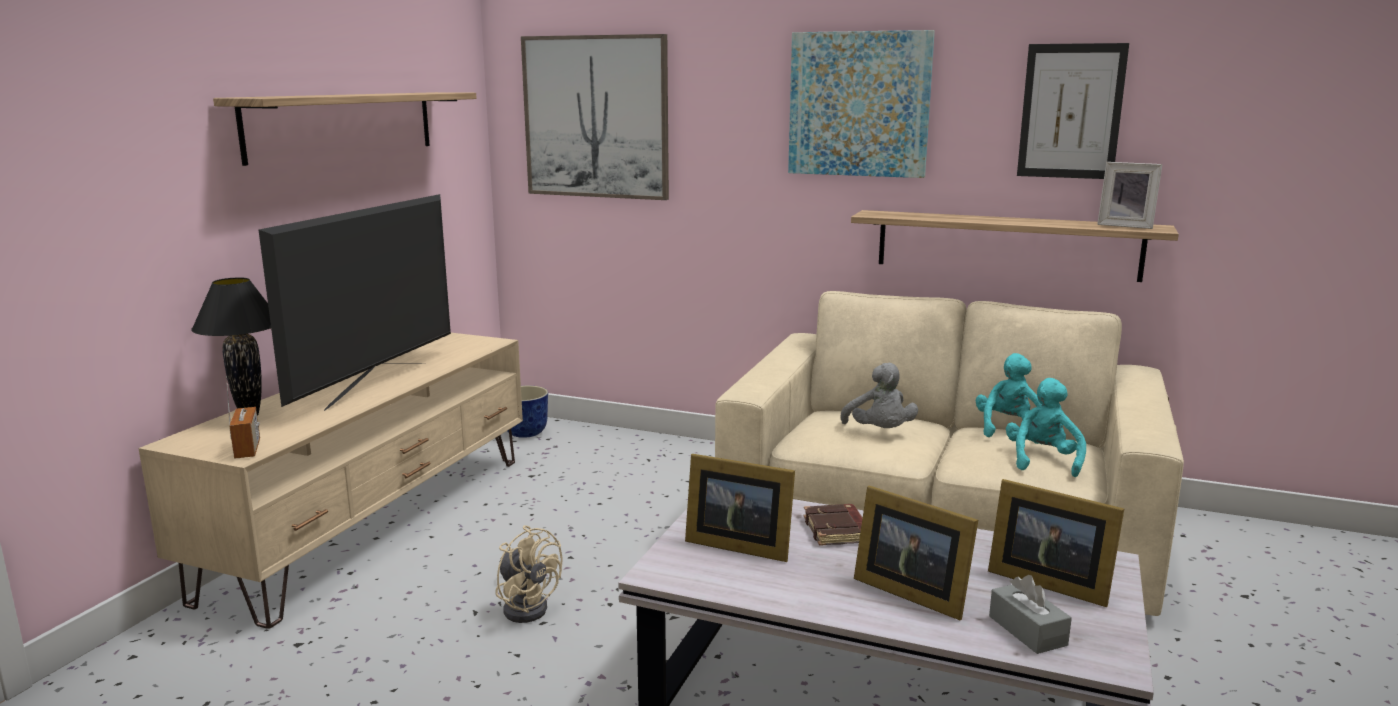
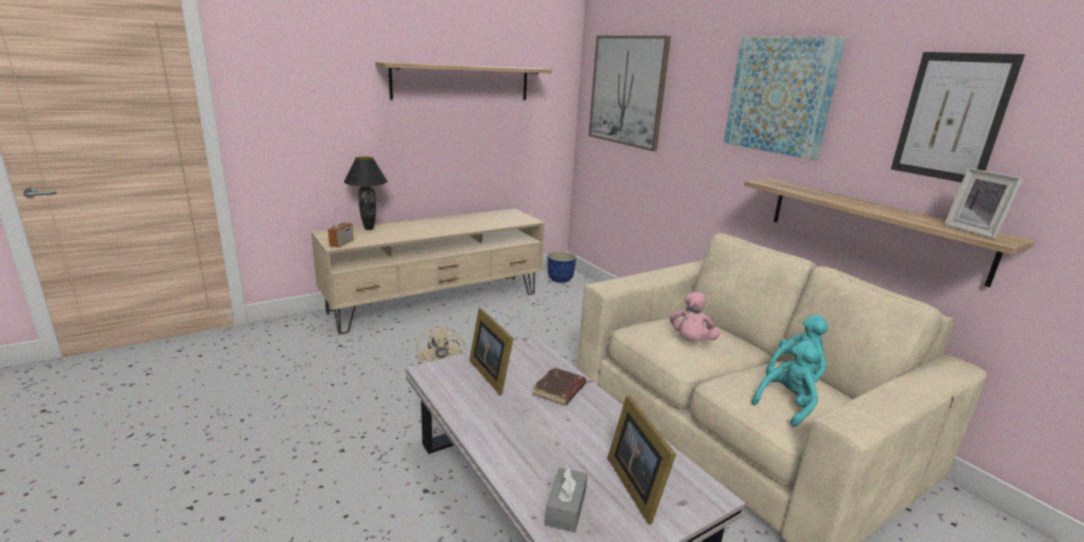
camera: 35 degrees right, 5 degrees up
television [259,194,451,411] -> none
grey plush toy [840,363,918,428] -> pink plush toy [670,292,720,341]
picture frame [854,486,978,620] -> none

